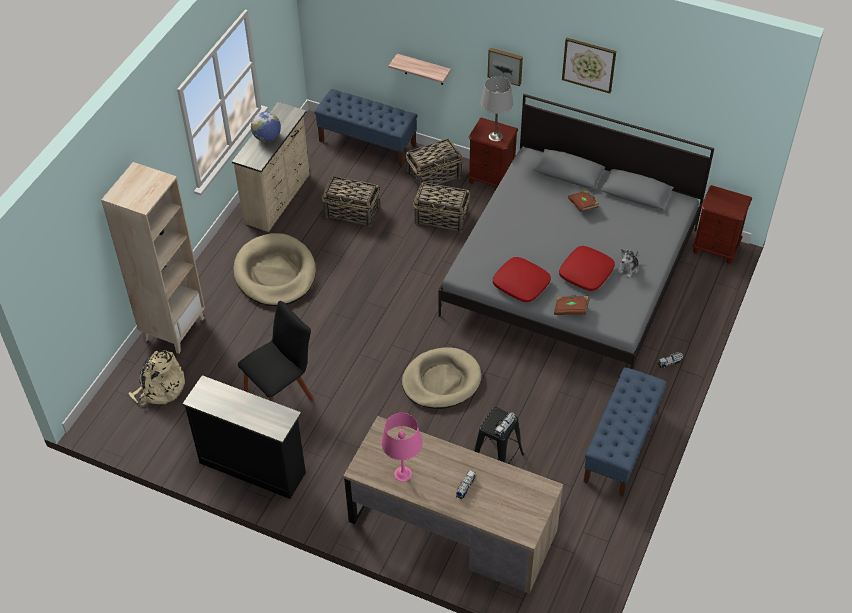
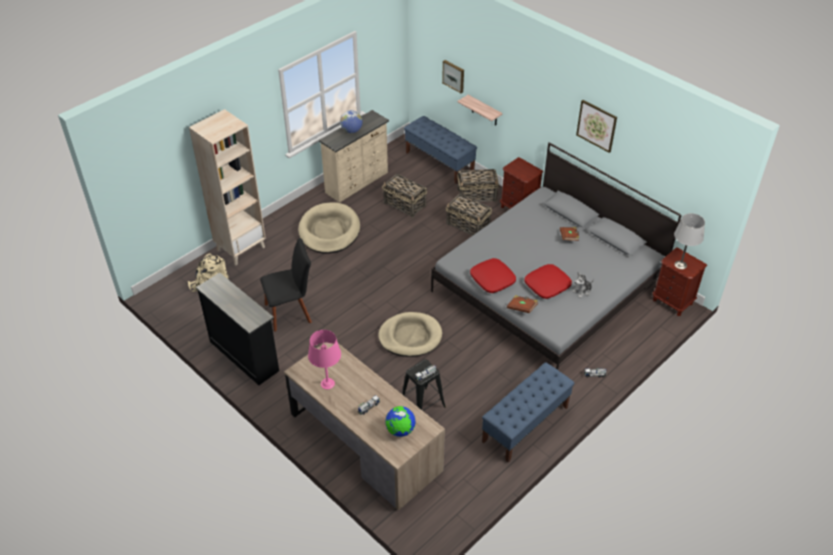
camera: 20 degrees right, 5 degrees down
grey table lamp [481,76,514,142] -> grey table lamp moved to [674,213,705,269]
picture [488,48,523,86] -> picture moved to [442,60,464,93]
none -> globe [385,406,416,437]

